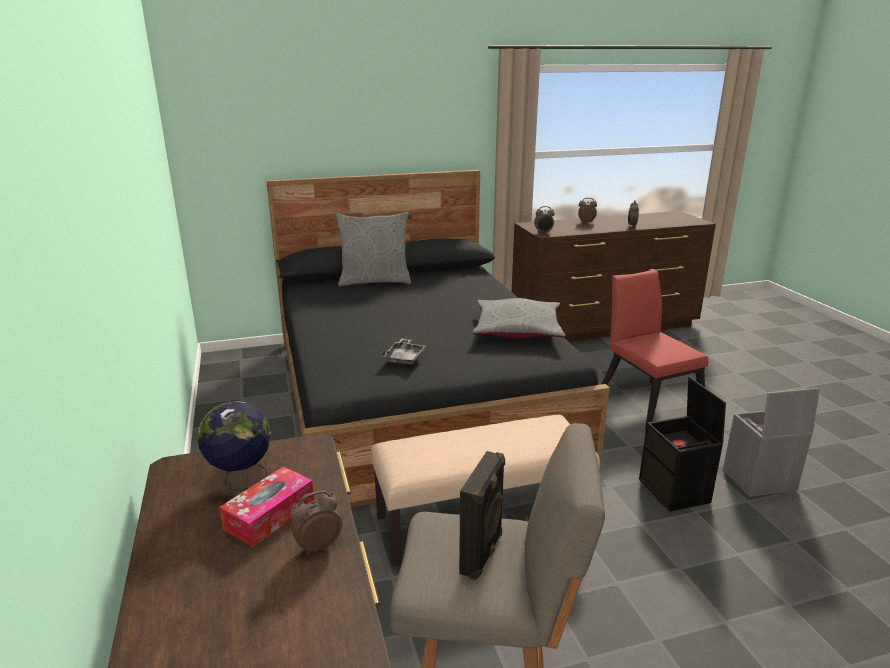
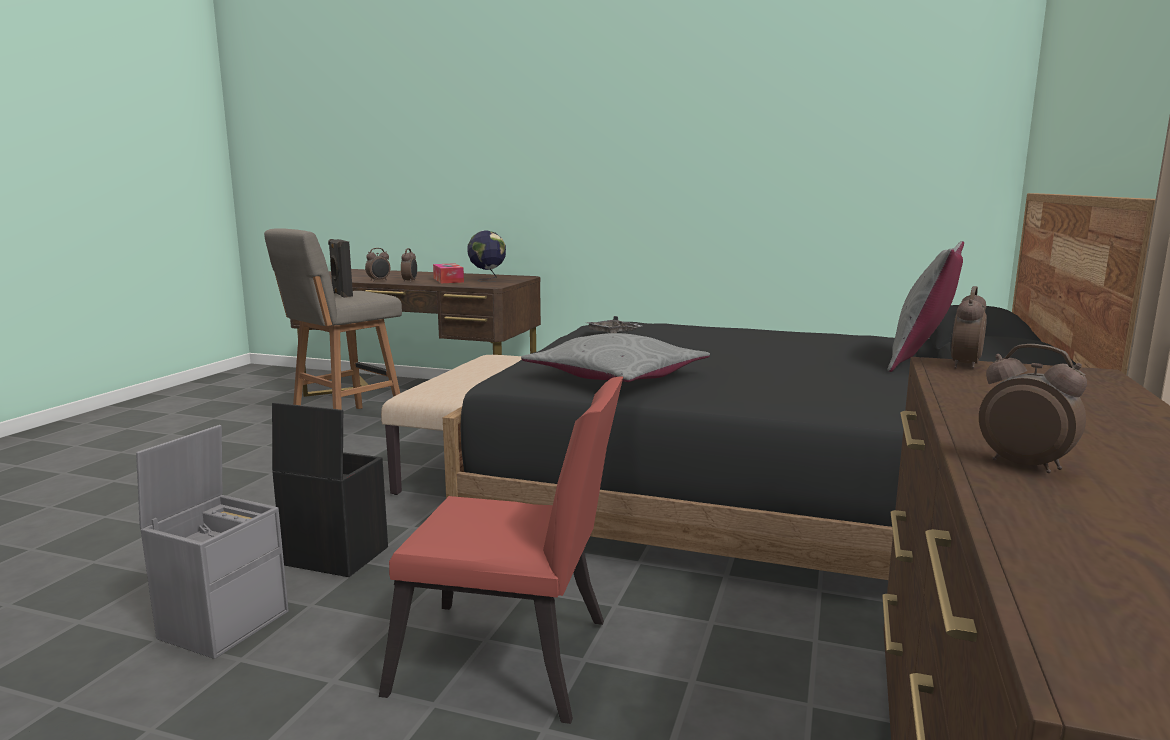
camera: 125 degrees right, 10 degrees down
alarm clock [578,198,597,223] -> alarm clock moved to [365,248,391,282]

